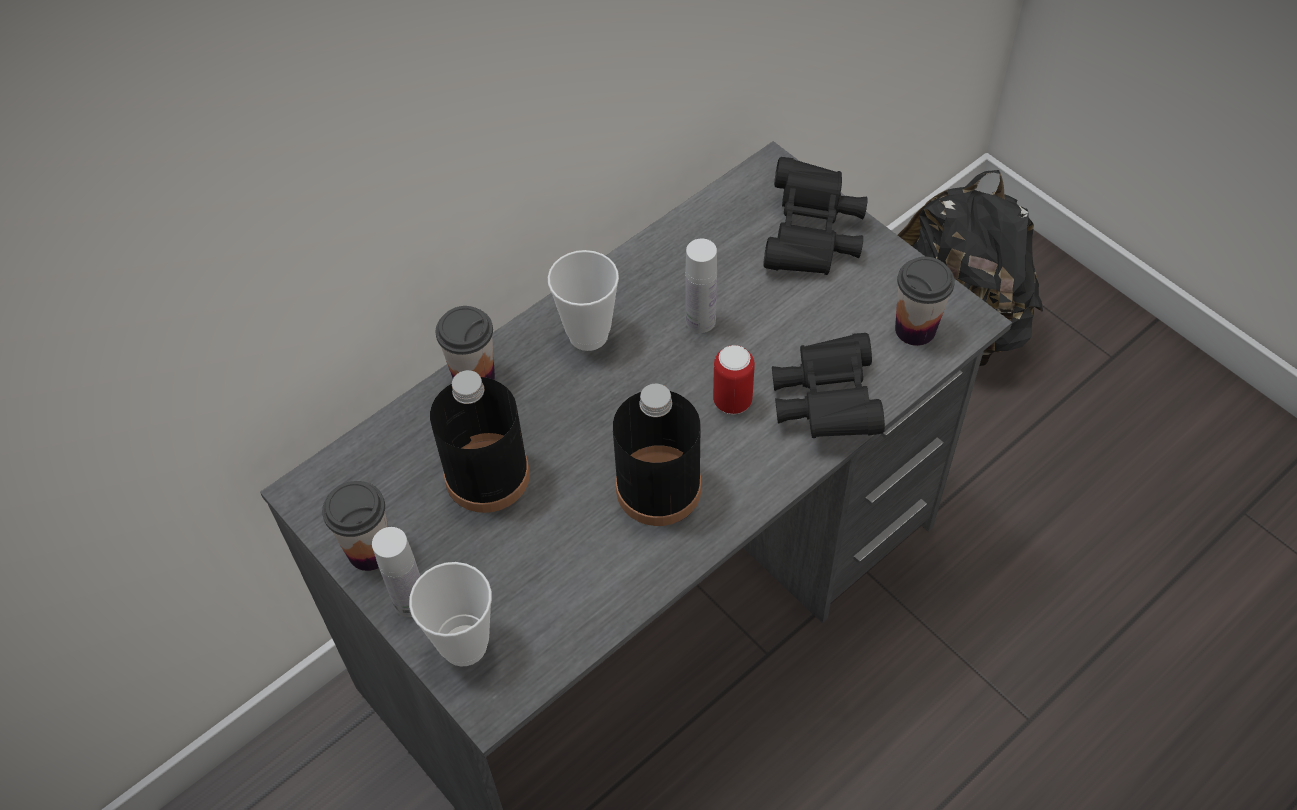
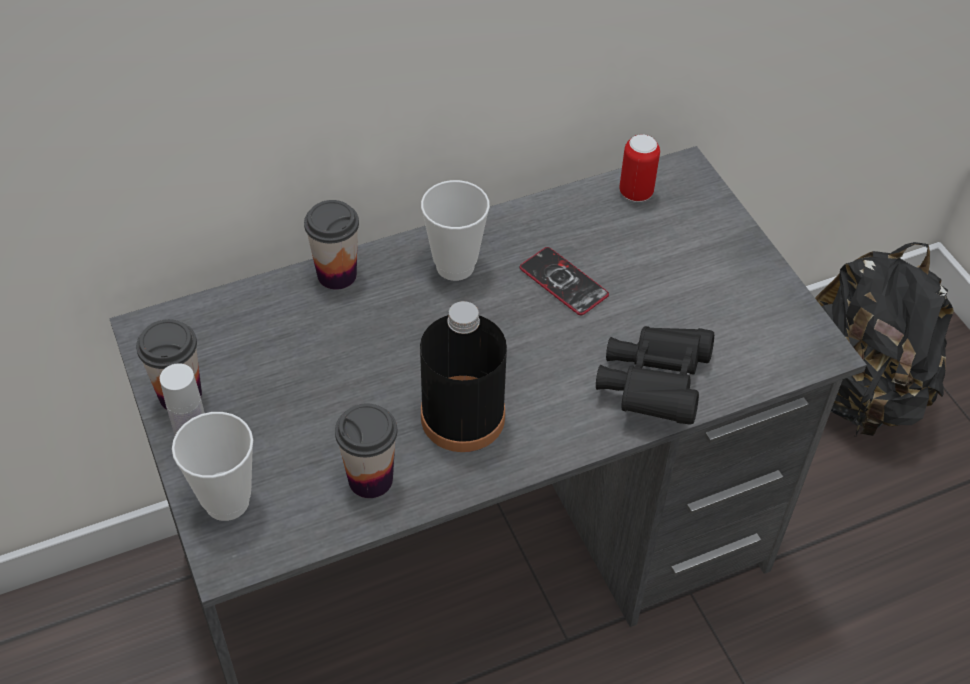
camera: 15 degrees right, 5 degrees down
black bottle [430,370,530,513] -> none
white bottle [685,238,717,333] -> phone [520,247,609,315]
can [713,345,755,414] -> can moved to [619,134,660,202]
black binoculars [763,157,868,275] -> none
cup [895,257,955,346] -> cup moved to [335,403,397,498]

